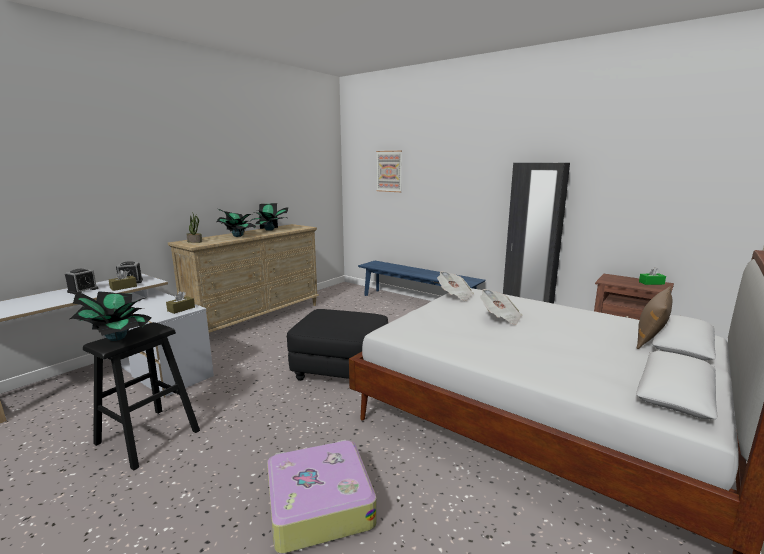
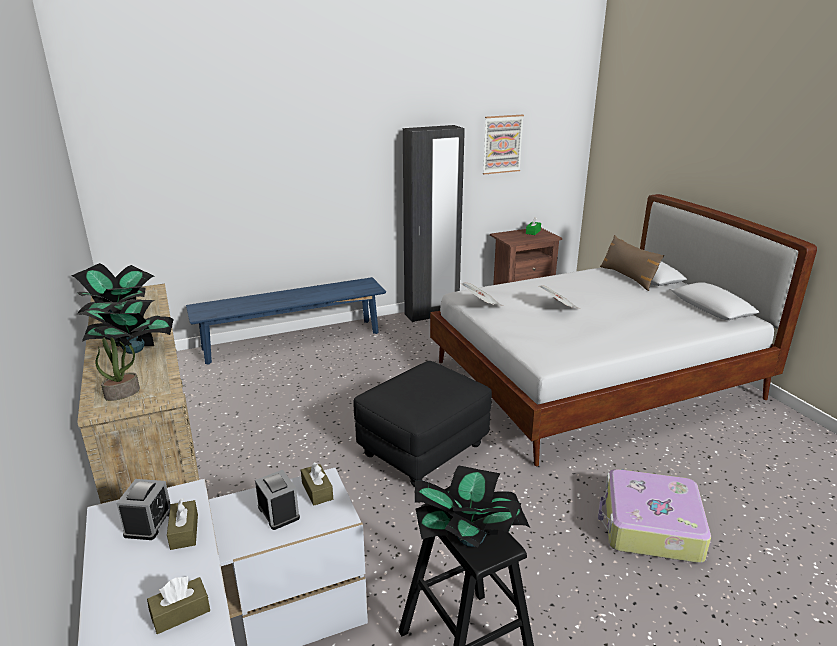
camera: 60 degrees left, 10 degrees up
alarm clock [65,269,99,294] -> alarm clock moved to [255,470,300,530]
picture [376,151,402,192] -> picture moved to [483,114,524,174]
none -> brown tissue box [147,576,210,634]

